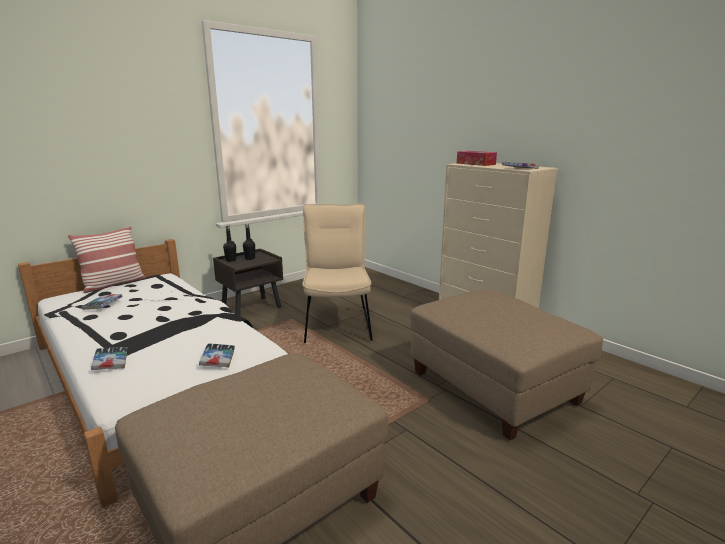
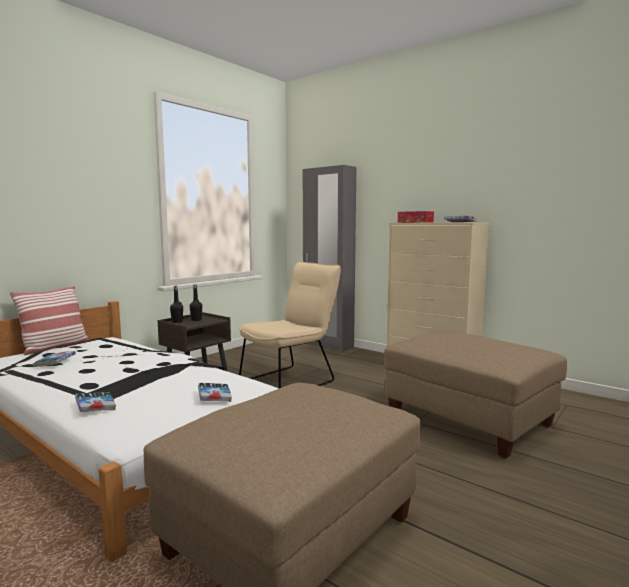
camera: 10 degrees left, 10 degrees down
beige chair [302,204,373,343] -> beige chair turned 60 degrees clockwise [239,261,341,388]
none -> grey wardrobe [303,165,356,352]

